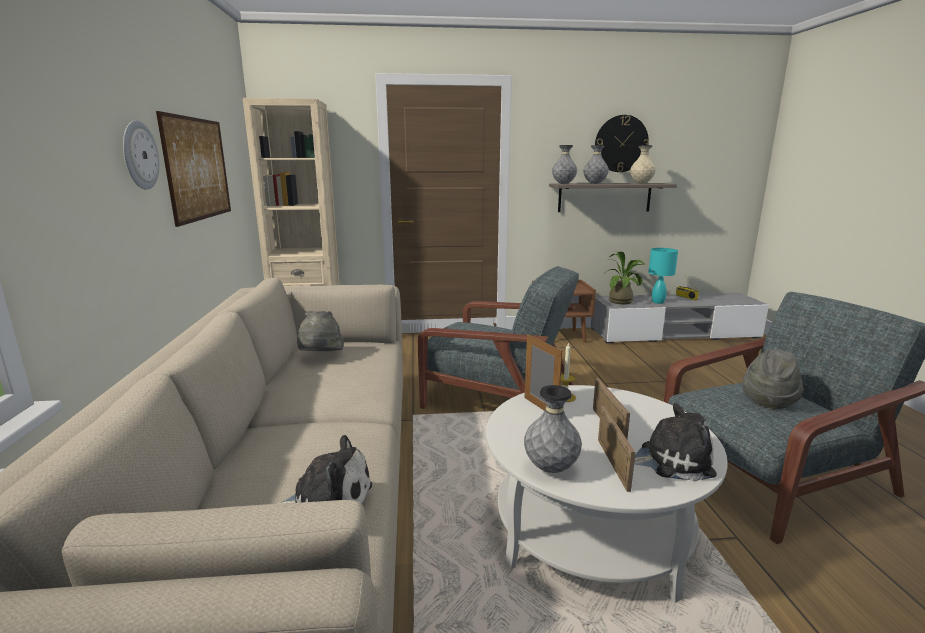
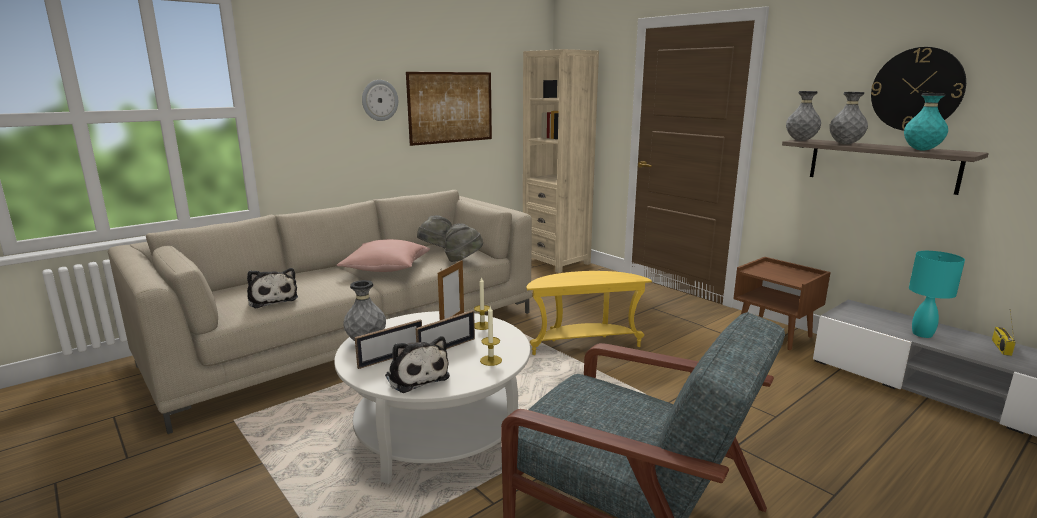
camera: 55 degrees right, 0 degrees up
grey armchair [418,266,579,409] -> yellow side table [526,271,652,355]
potted plant [603,252,645,304] -> none
beige vase [630,145,656,184] -> turquoise vase [904,93,948,151]
grey hat [743,349,803,409] -> grey hat moved to [445,223,483,262]
none -> pink pillow [337,239,430,272]
none -> candle [480,306,502,366]

